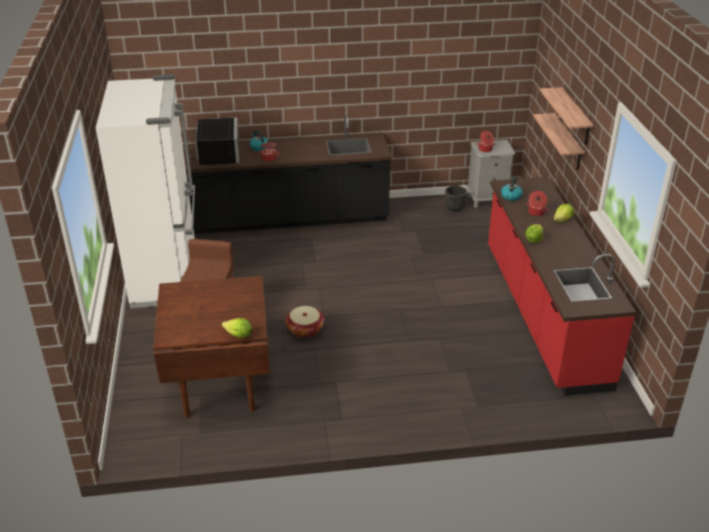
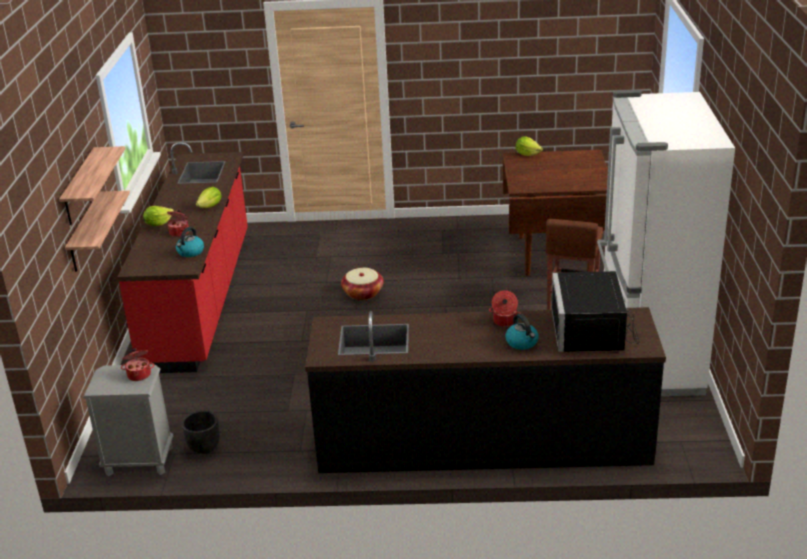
camera: 170 degrees left, 5 degrees down
basket [286,306,324,338] -> basket moved to [341,268,384,300]

